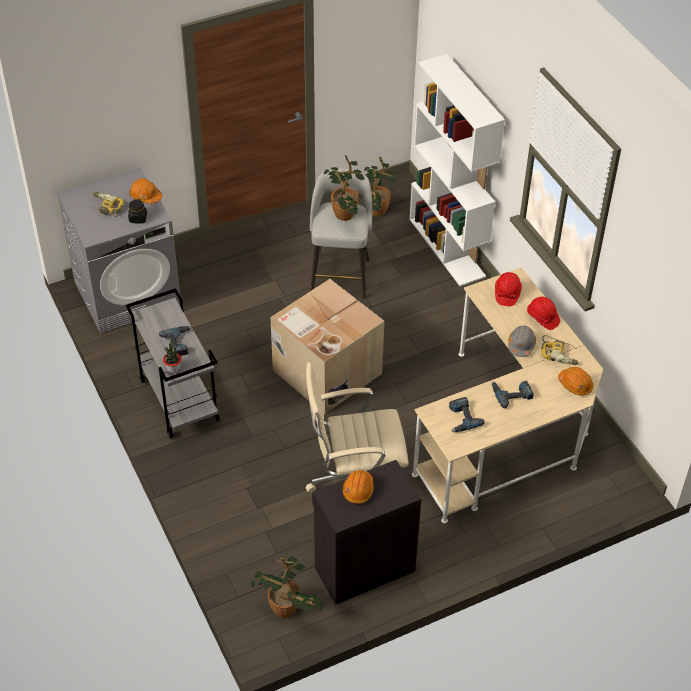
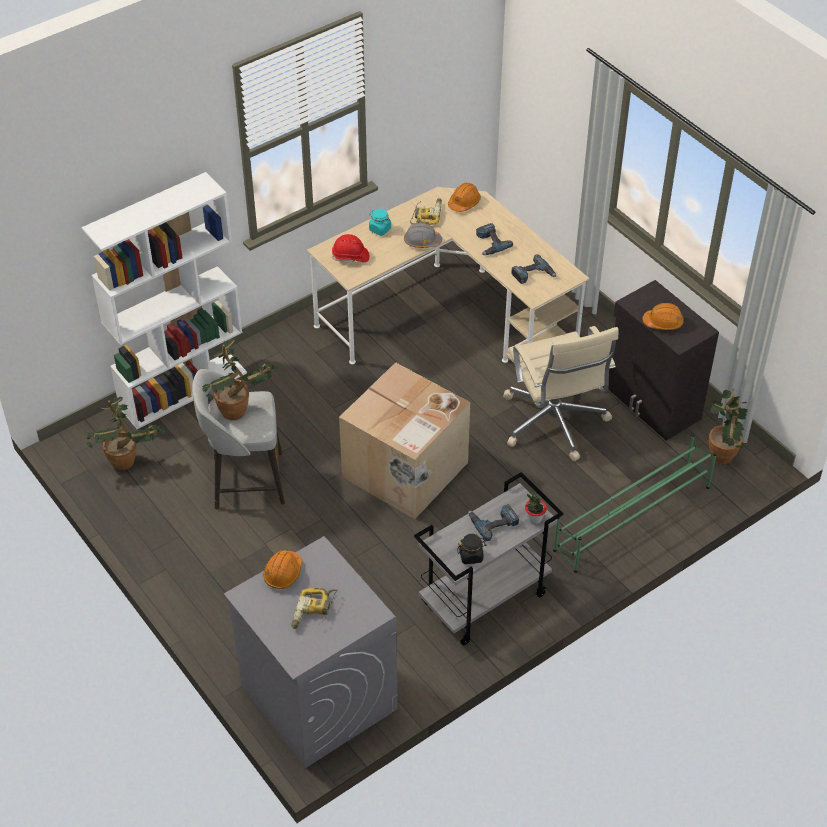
camera: 100 degrees left, 0 degrees up
black jar [128,199,147,223] -> black jar moved to [457,534,486,564]
red hard hat [527,297,560,330] -> turquoise jar [369,209,391,236]
none -> green shoe rack [553,433,717,573]

